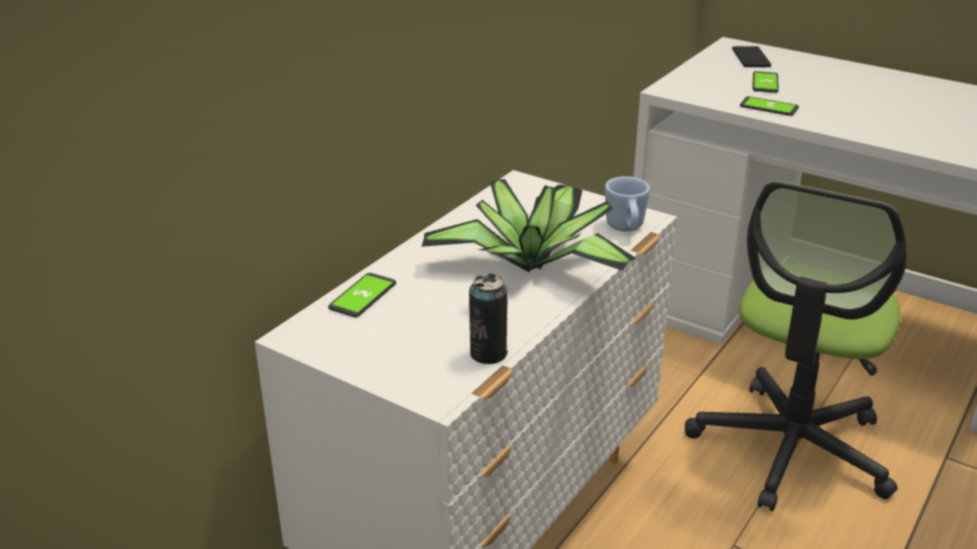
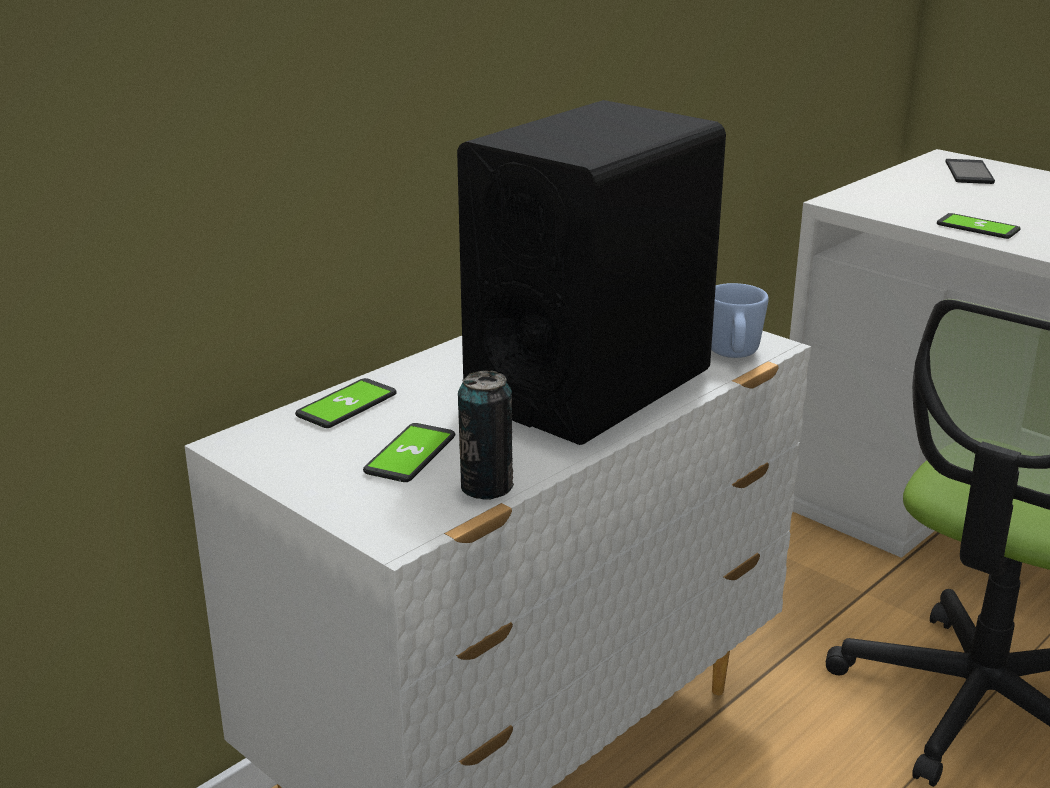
camera: 10 degrees right, 5 degrees down
potted plant [422,179,637,273] -> black speaker [457,100,726,445]
phone [752,71,779,93] -> phone moved to [363,423,455,482]

